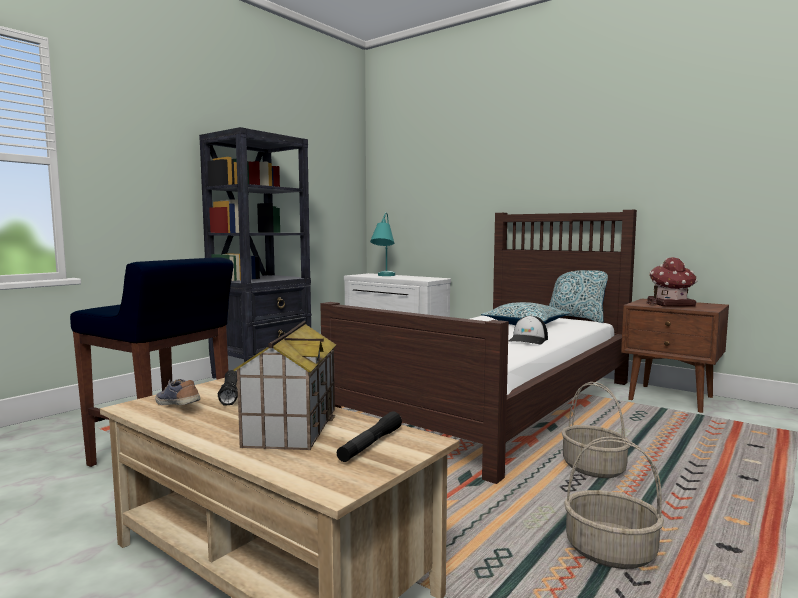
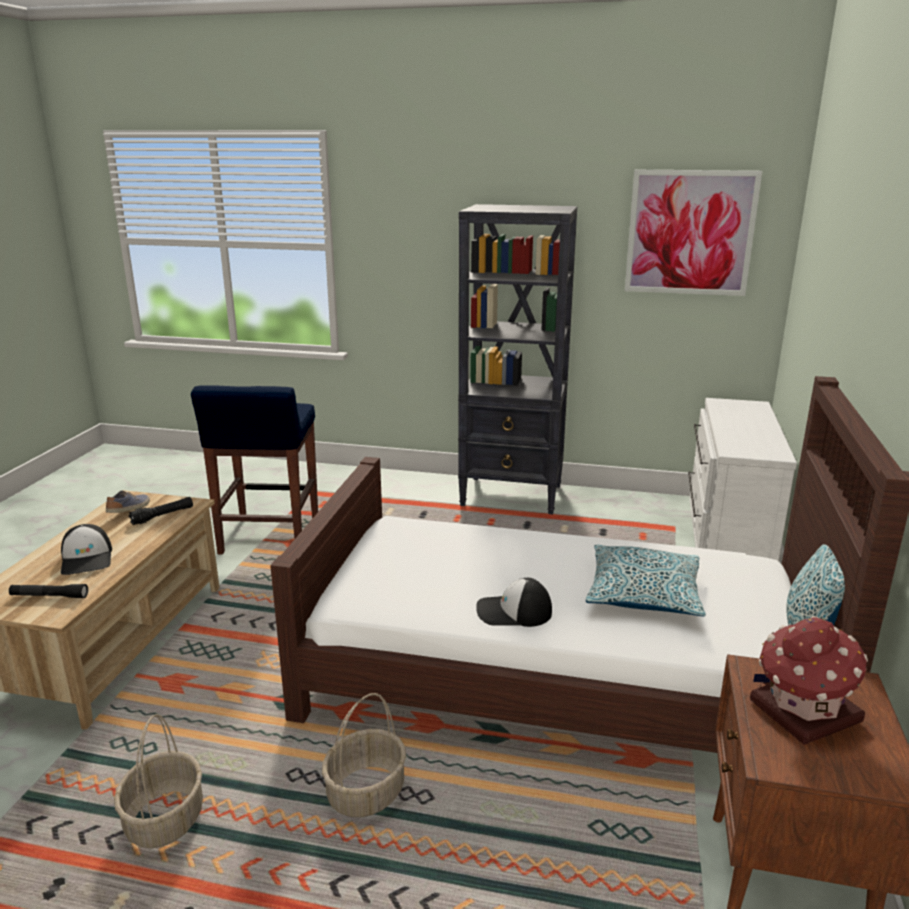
camera: 65 degrees right, 15 degrees up
toy house [233,321,336,450] -> cap [61,524,112,575]
turquoise table lamp [370,212,395,276] -> none
none -> picture [625,170,762,296]

